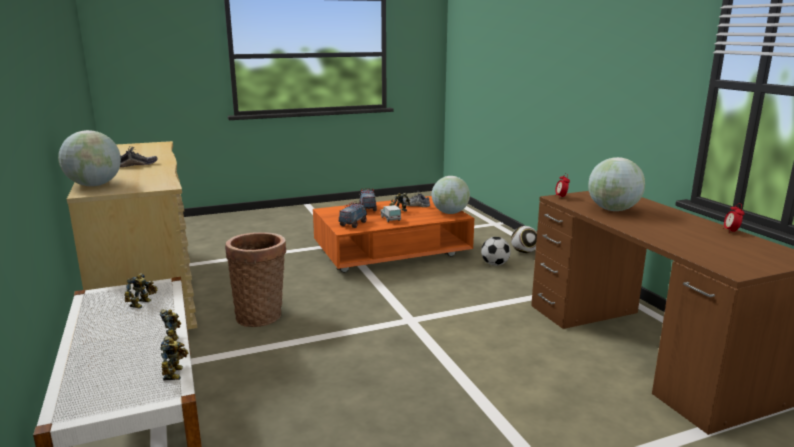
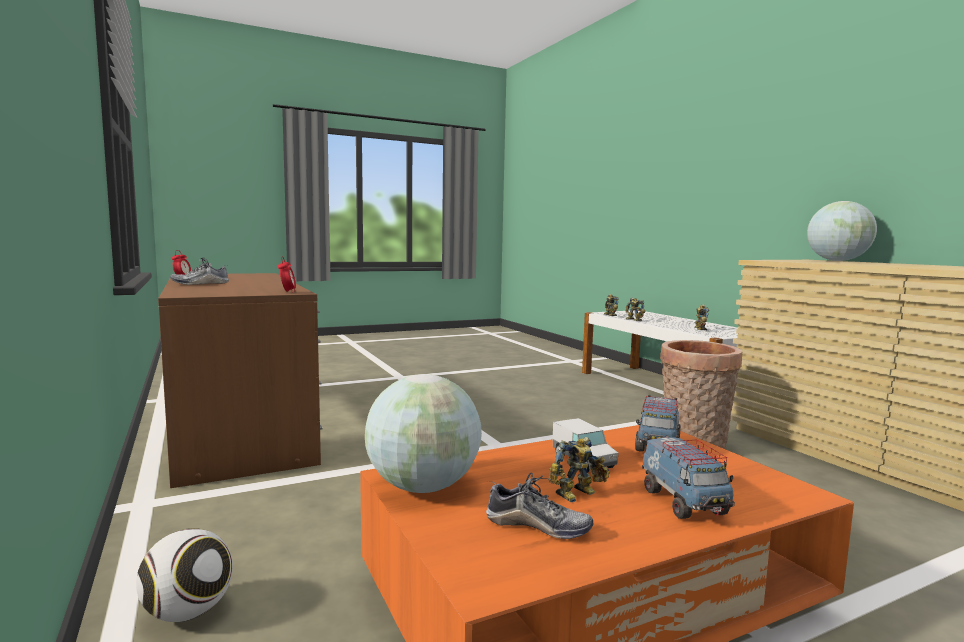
camera: 175 degrees right, 10 degrees down
shoe [120,146,158,167] -> shoe moved to [170,258,229,285]
football [481,237,511,266] -> none
globe [588,157,645,211] -> none

